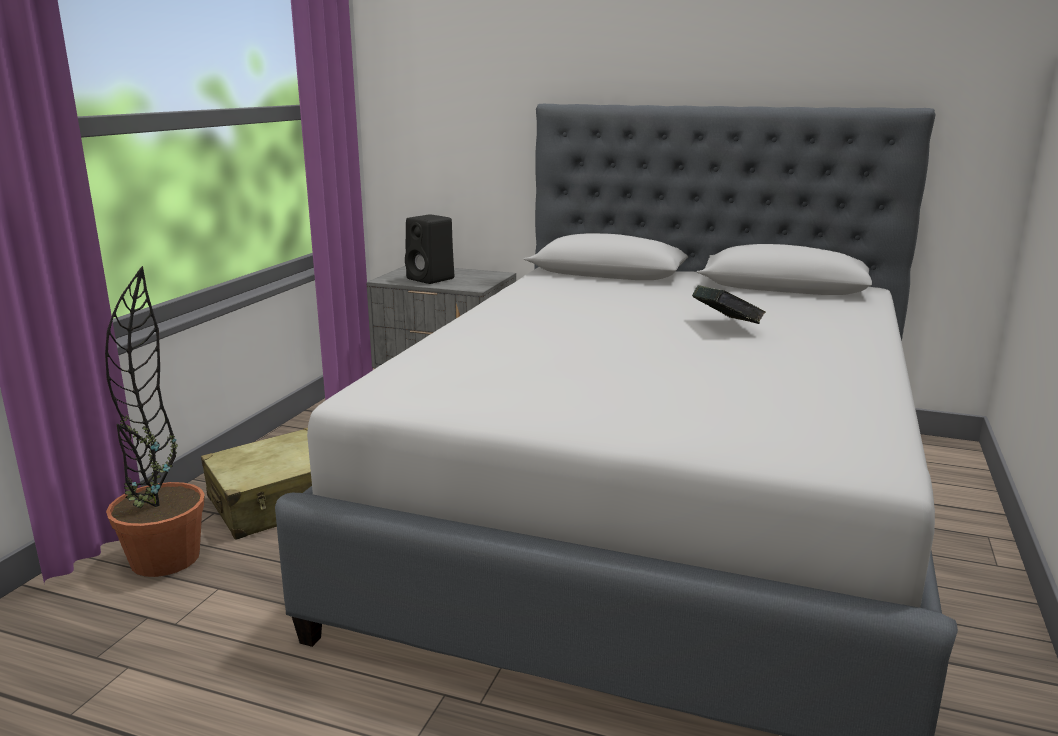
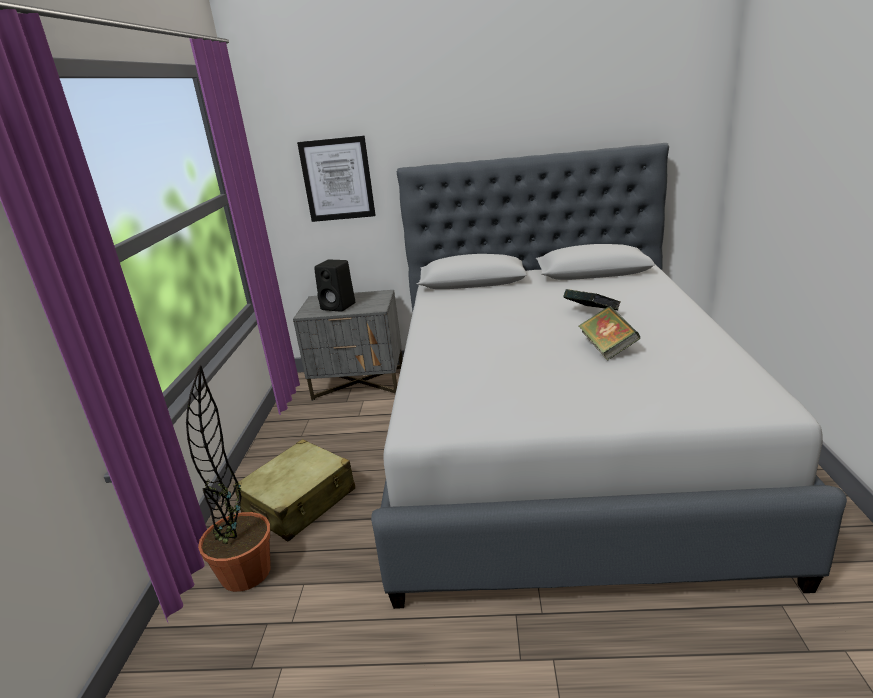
camera: 15 degrees left, 5 degrees up
none -> picture [297,136,376,222]
none -> book [579,306,640,361]

